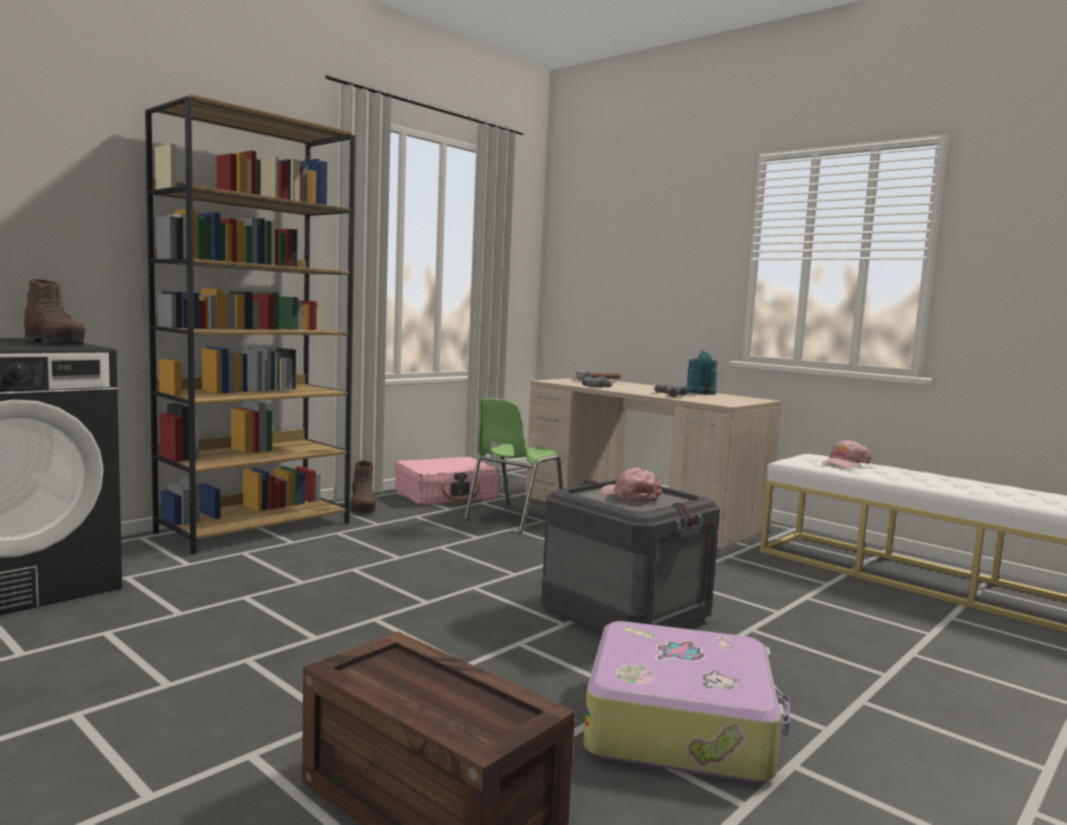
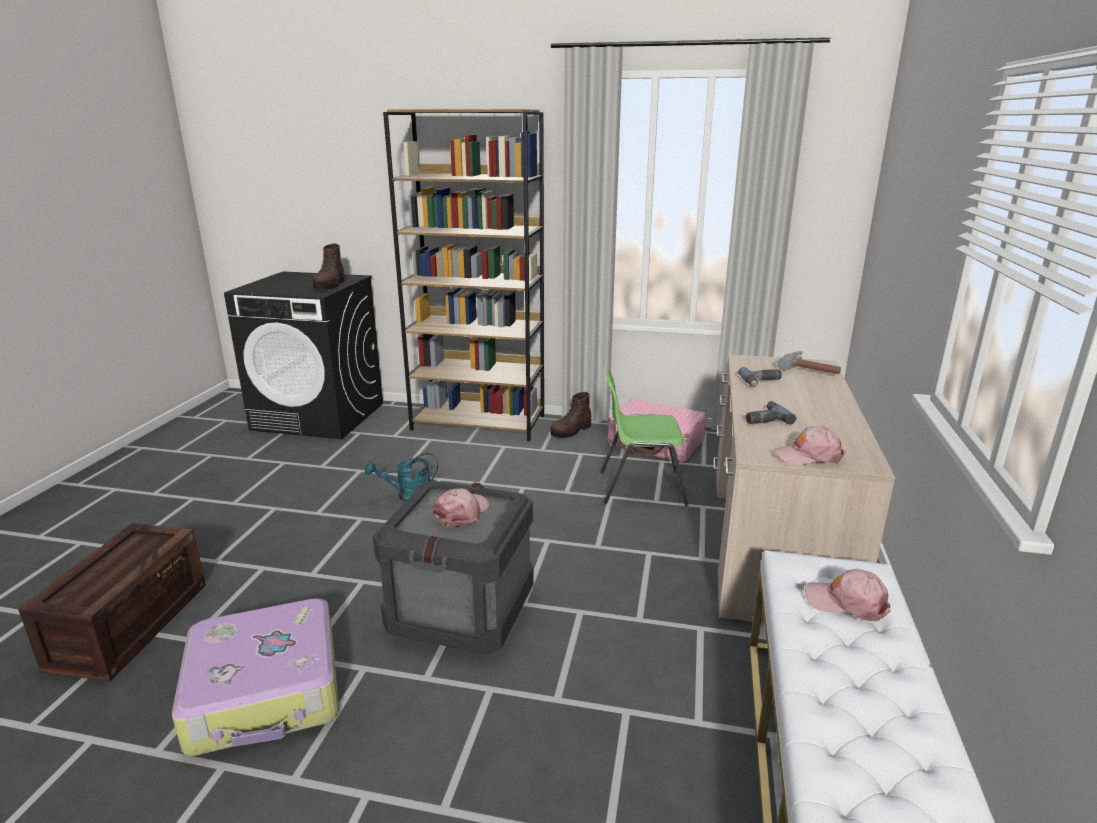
camera: 60 degrees right, 15 degrees up
turquoise watering can [687,350,718,395] -> turquoise watering can moved to [365,453,438,502]
none -> pink cap [773,426,846,466]

